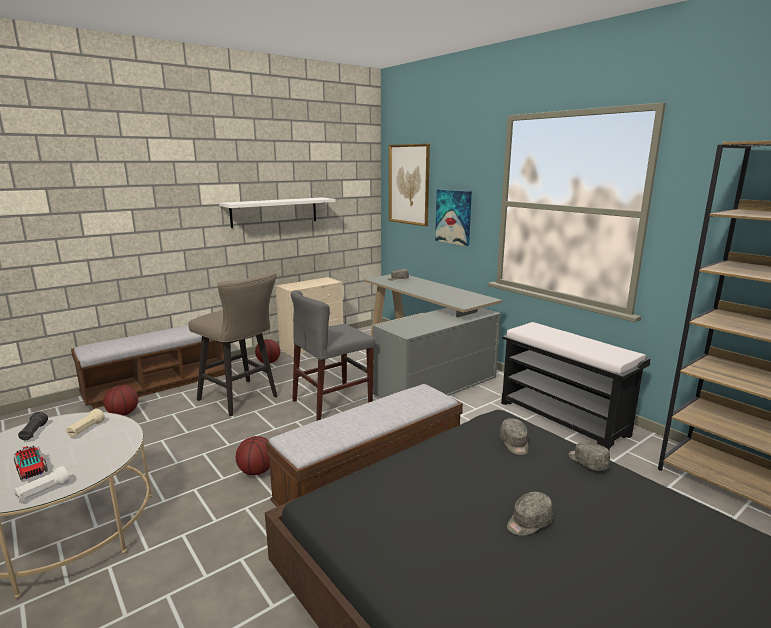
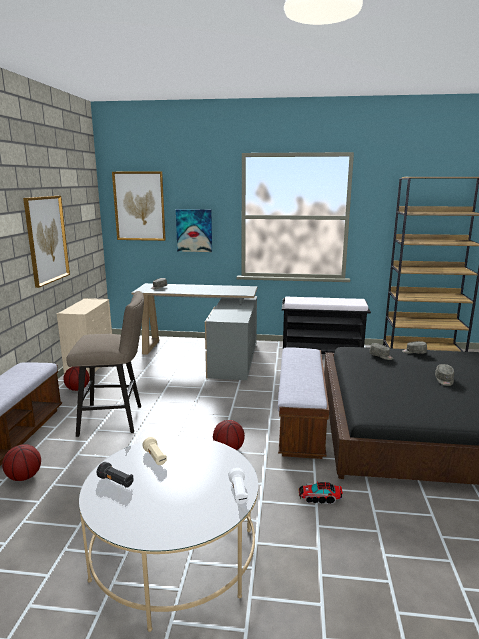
camera: 45 degrees left, 0 degrees up
toy truck [14,446,48,481] -> toy truck moved to [298,481,343,504]
white shelf [219,197,336,228] -> picture [23,196,70,288]
grey chair [291,290,375,421] -> none

